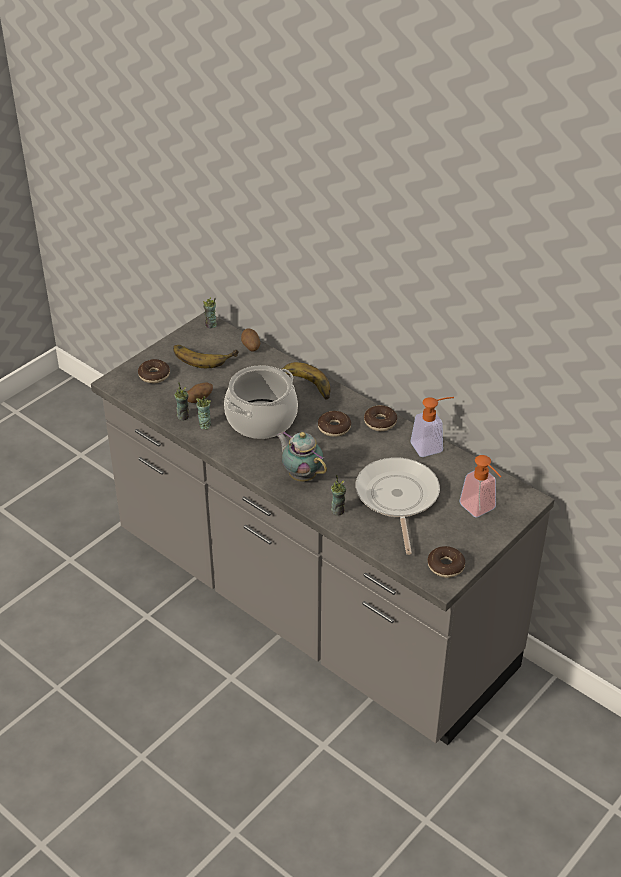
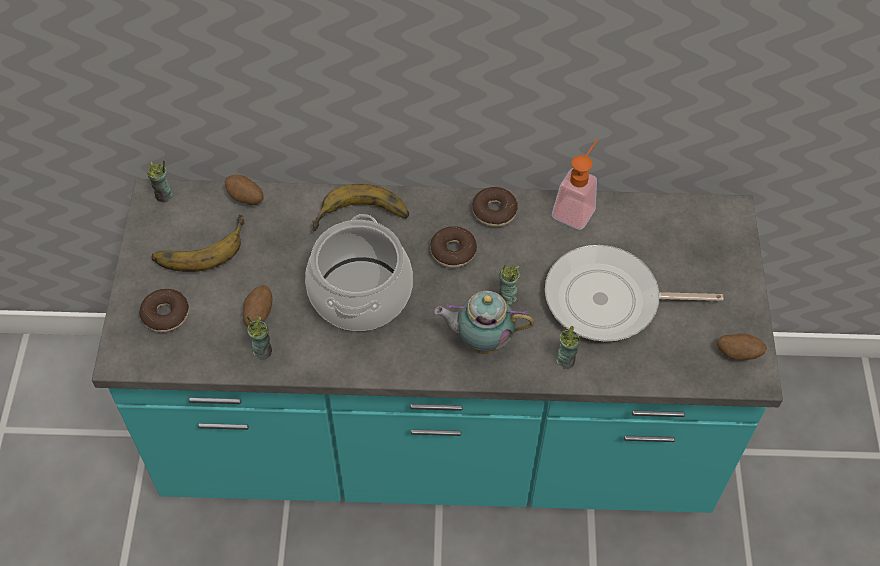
camera: 40 degrees left, 15 degrees up
grey counter [91,312,555,745] -> turquoise counter [92,179,783,513]
cup [196,396,211,429] -> cup moved to [499,264,520,305]
frying pan [356,457,440,555] -> frying pan turned 45 degrees counterclockwise [545,245,724,342]
donut [428,546,465,578] -> potato [717,333,767,360]
soap dispenser [459,455,501,517] -> none

